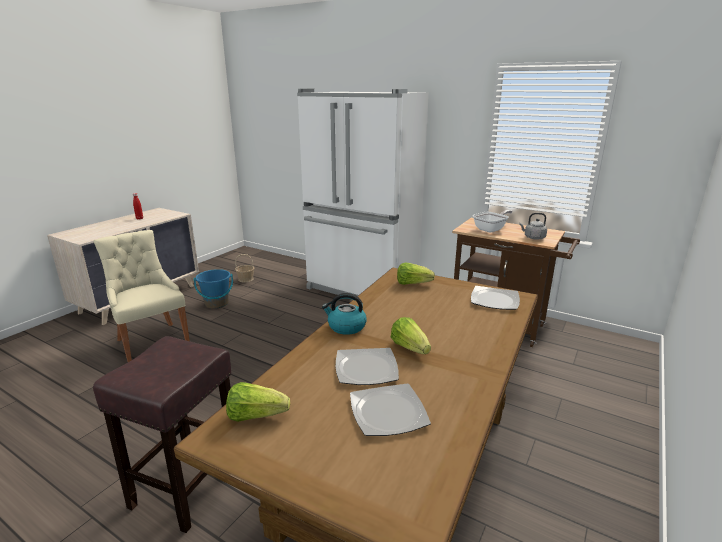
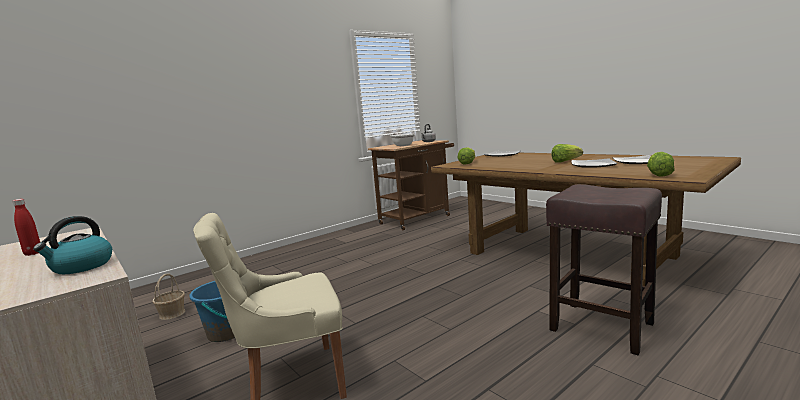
camera: 70 degrees left, 10 degrees down
white fridge [297,89,429,296] -> none
kettle [322,293,367,335] -> kettle moved to [33,216,112,274]

